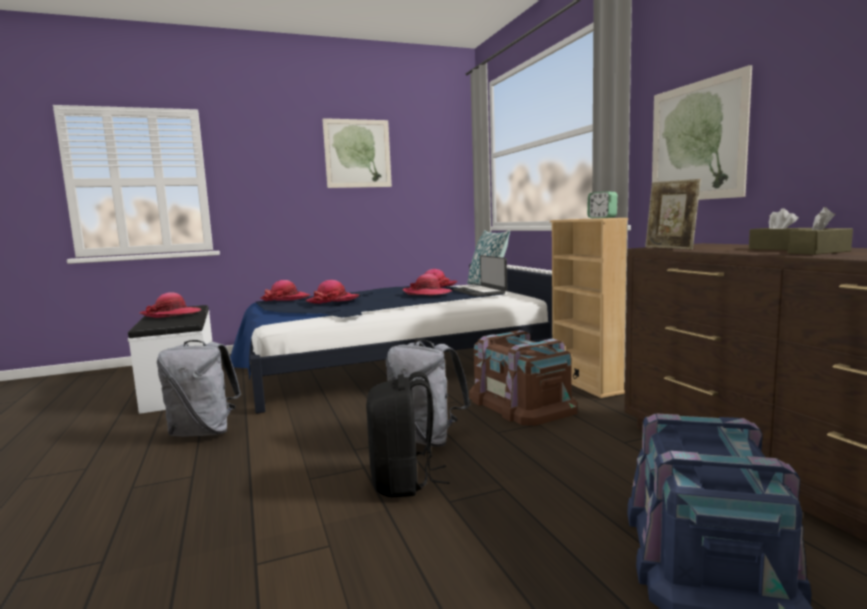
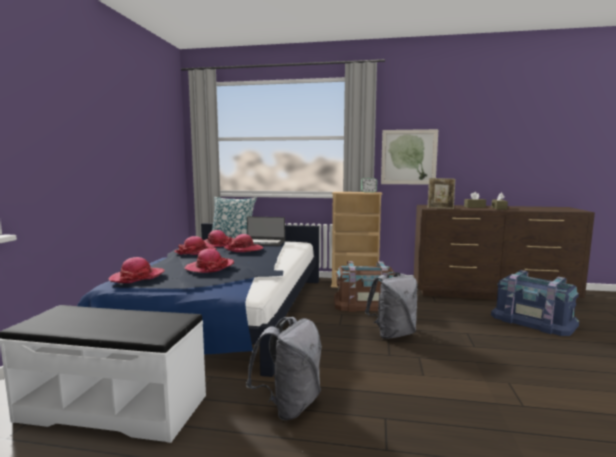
camera: 60 degrees left, 0 degrees up
hat [139,292,201,318] -> hat moved to [174,236,217,255]
picture [322,118,392,188] -> none
black backpack [366,371,450,497] -> none

